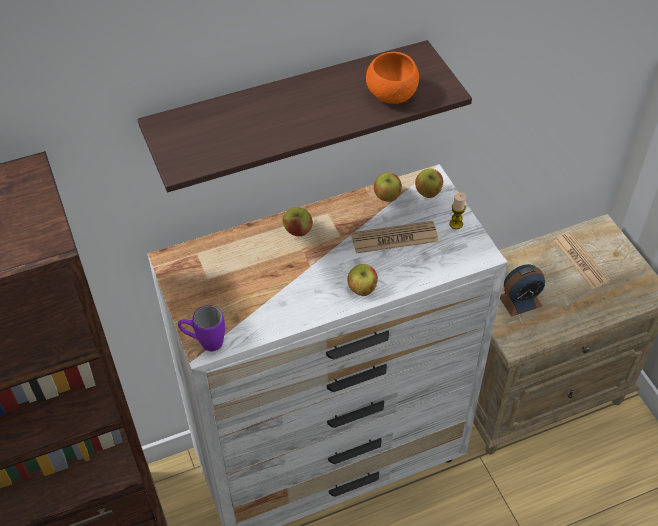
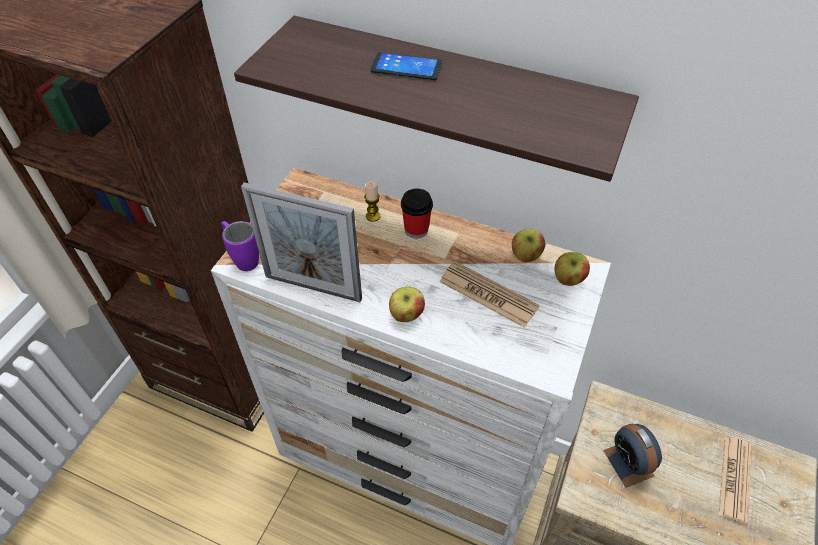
camera: 45 degrees right, 0 degrees up
apple [283,207,313,236] -> cup [401,189,433,238]
orange bowl [366,52,419,104] -> none
candle [449,192,466,229] -> candle moved to [364,181,380,222]
alarm clock [500,264,545,317] -> alarm clock turned 45 degrees clockwise [603,424,662,488]
none -> picture frame [241,182,362,302]
none -> phone [371,52,442,80]

